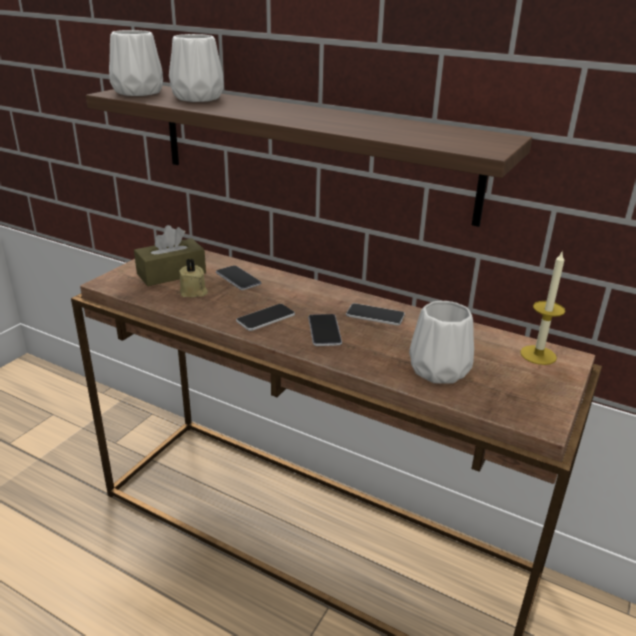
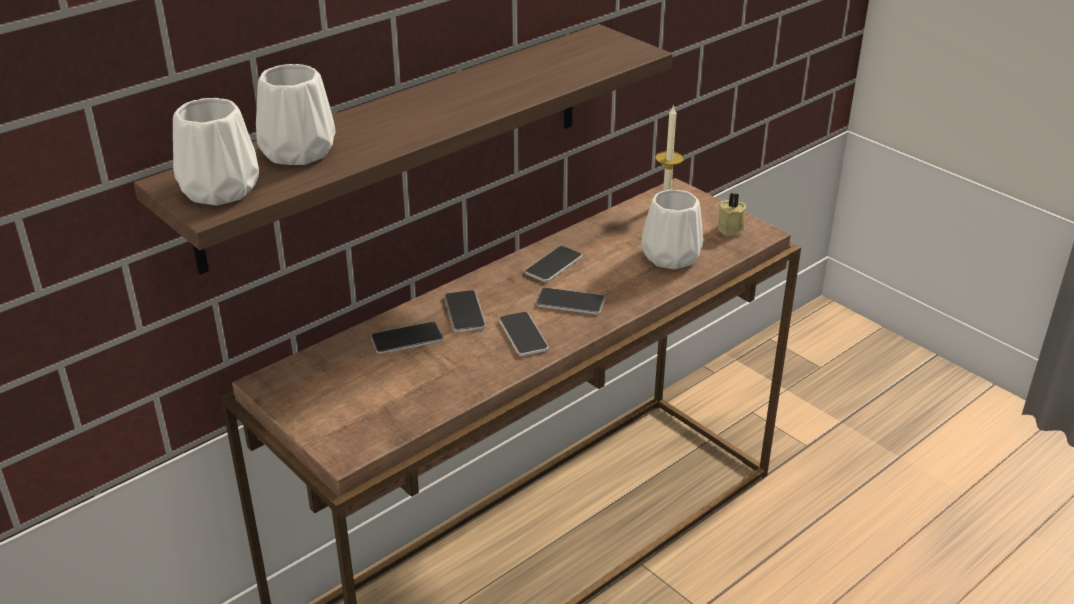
camera: 70 degrees left, 5 degrees up
brown tissue box [134,225,206,286] -> none
beige candle [179,259,208,297] -> beige candle moved to [718,193,746,236]
none -> phone [444,290,486,332]

